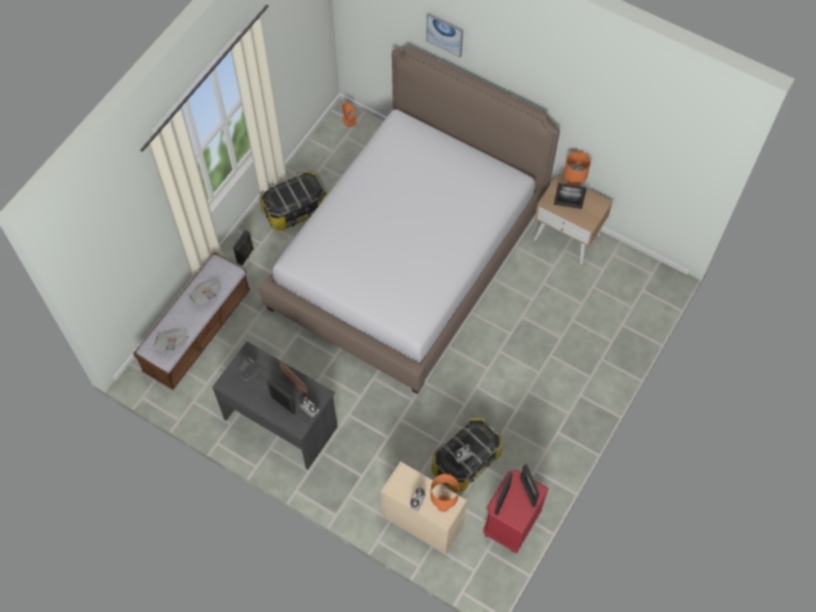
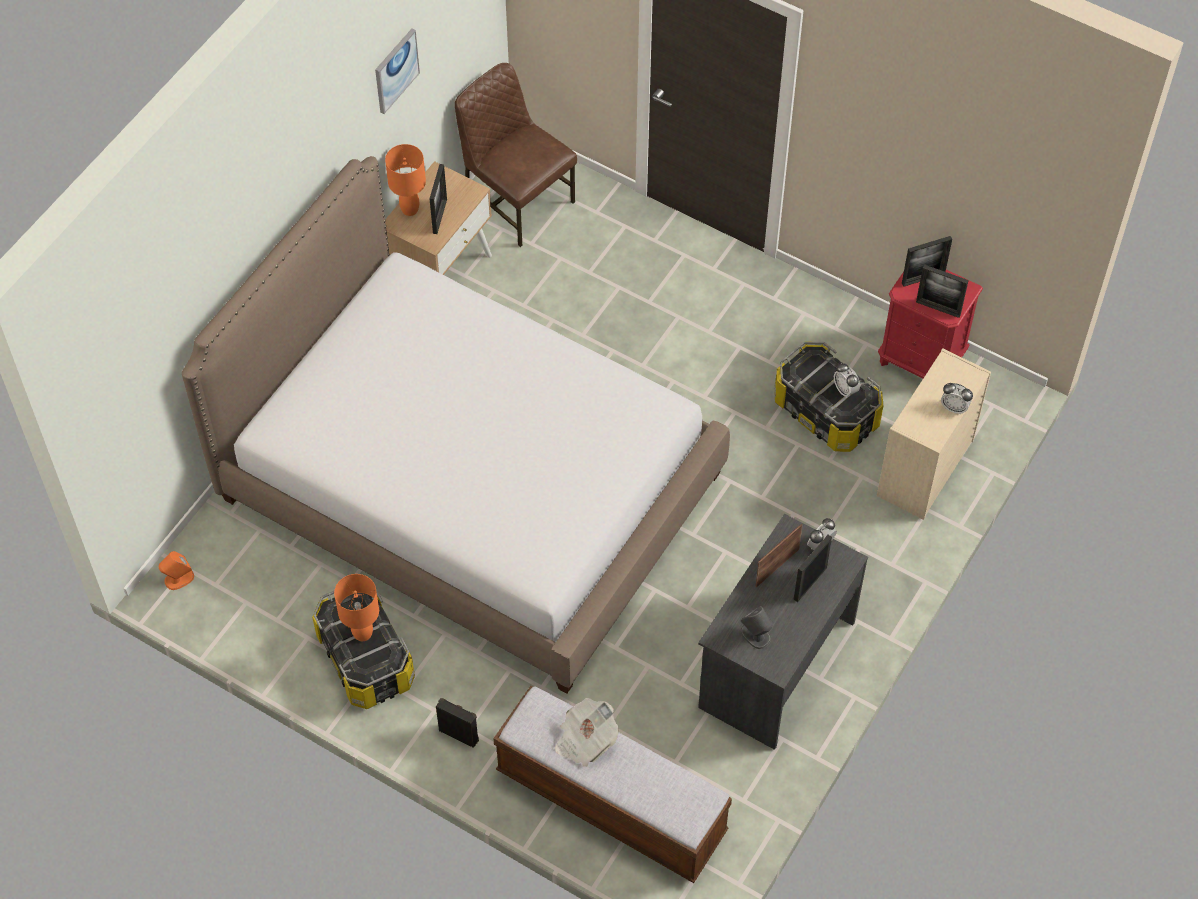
camera: 90 degrees left, 5 degrees down
newspaper [153,326,189,352] -> none
picture [426,13,463,58] -> picture moved to [375,28,420,114]
orange table lamp [431,474,459,512] -> orange table lamp moved to [334,574,379,641]
none -> brown chair [455,63,577,247]

